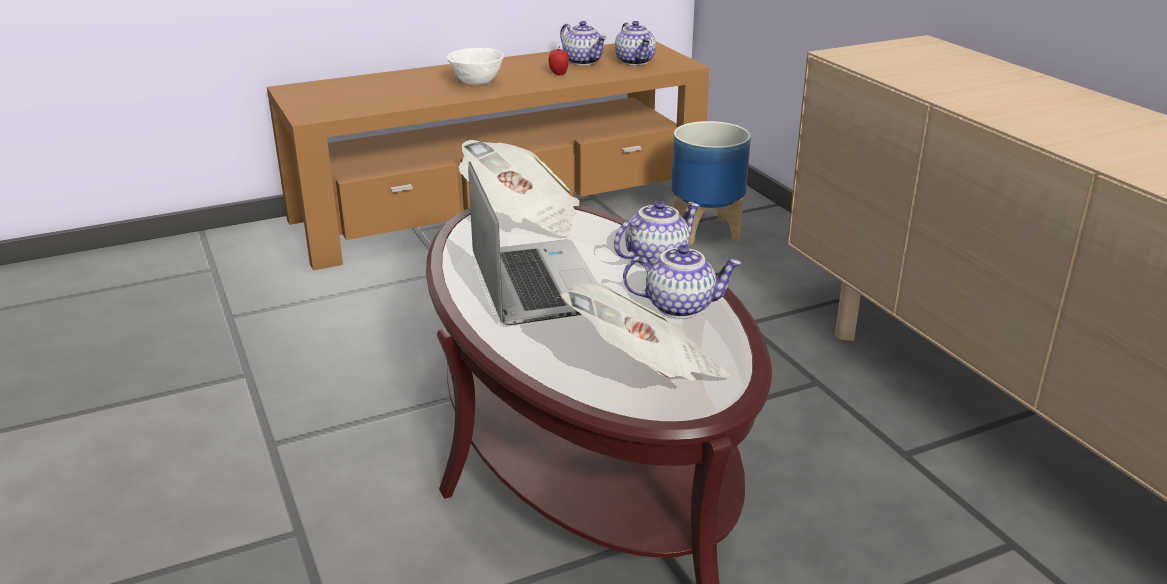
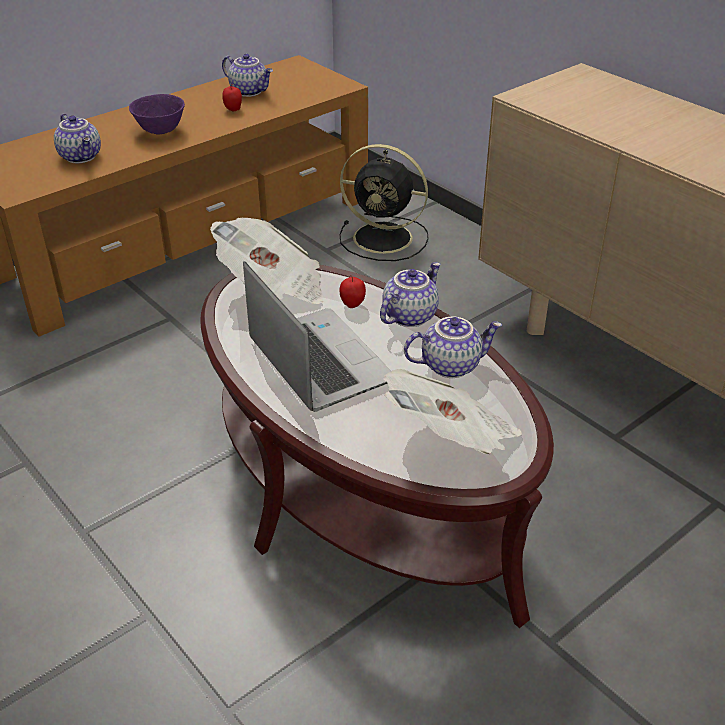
camera: 15 degrees left, 10 degrees up
white bowl [447,48,504,85] -> purple bowl [129,94,185,134]
teapot [615,21,656,65] -> teapot moved to [54,114,101,163]
planter [672,121,751,245] -> black fan [339,144,428,261]
none -> apple [339,275,366,308]

